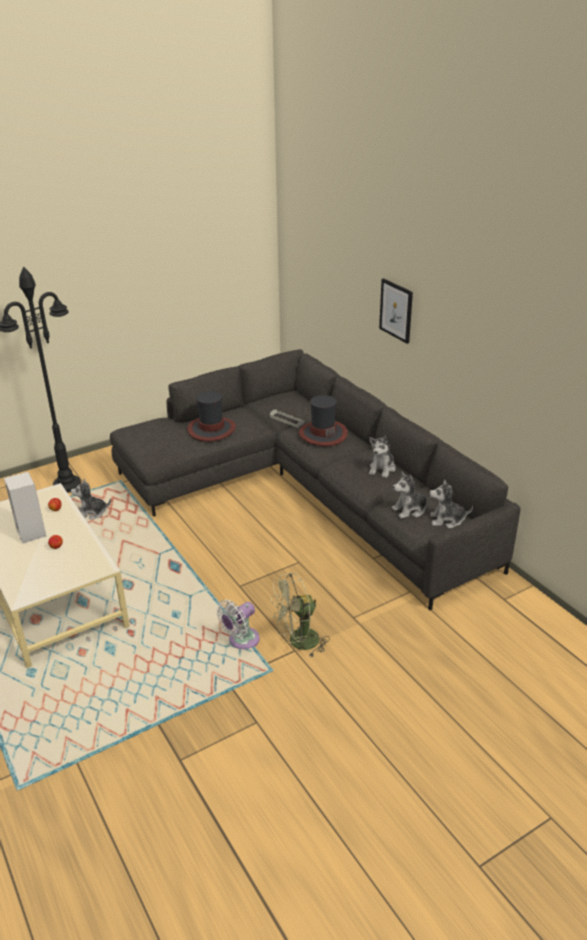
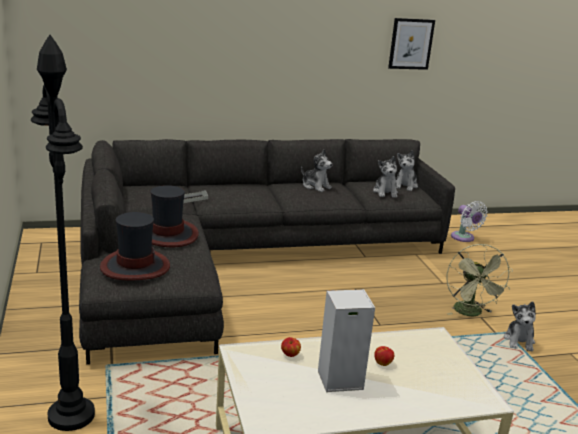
camera: 75 degrees left, 10 degrees down
plush toy [70,479,111,520] -> plush toy moved to [504,301,536,351]
white fan [217,600,260,649] -> white fan moved to [451,201,488,242]
hat [299,395,348,446] -> hat moved to [100,212,170,281]
picture [379,279,413,344] -> picture moved to [388,18,435,70]

